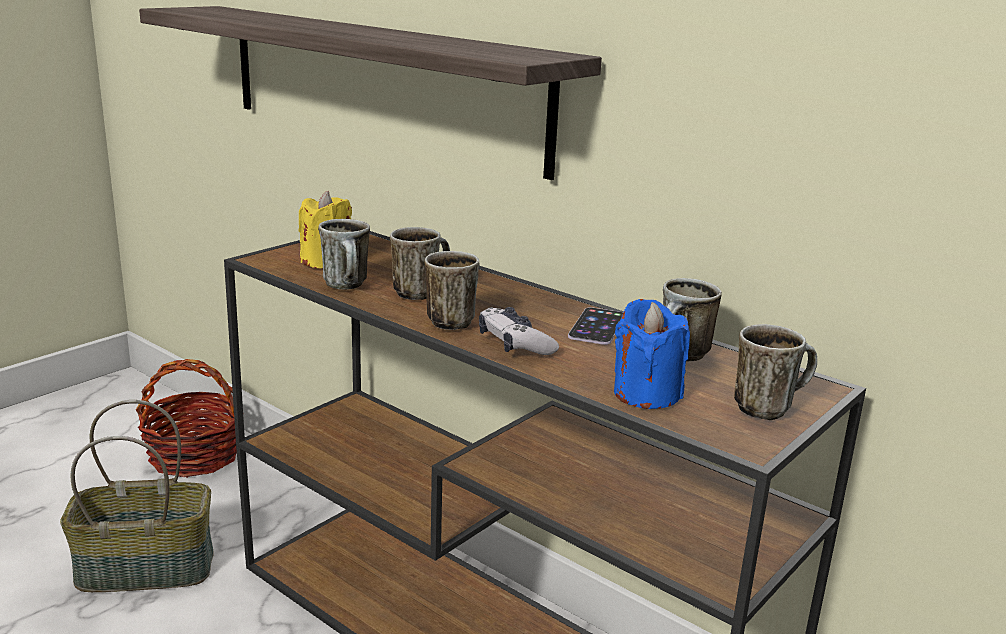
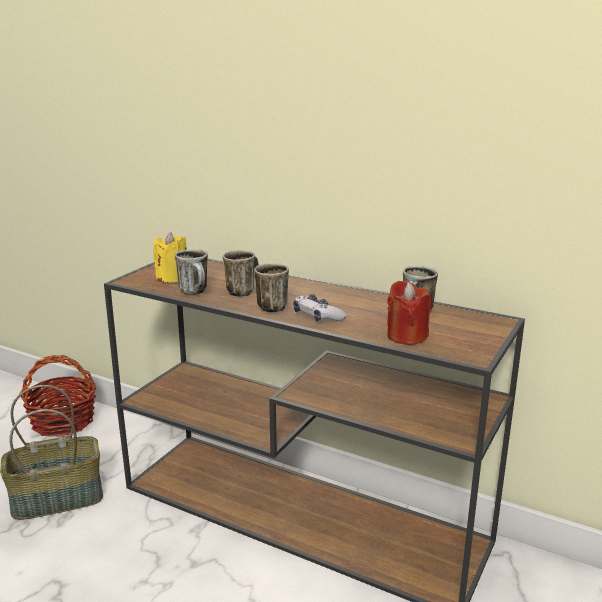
camera: 10 degrees left, 0 degrees up
shelf [139,6,602,180] -> none
phone [568,307,623,345] -> none
blue candle [614,299,690,409] -> red candle [387,281,431,345]
mug [734,324,817,420] -> none

